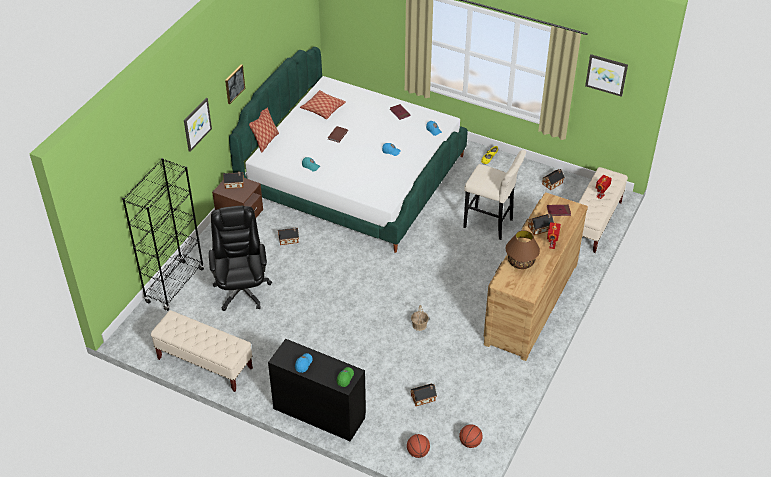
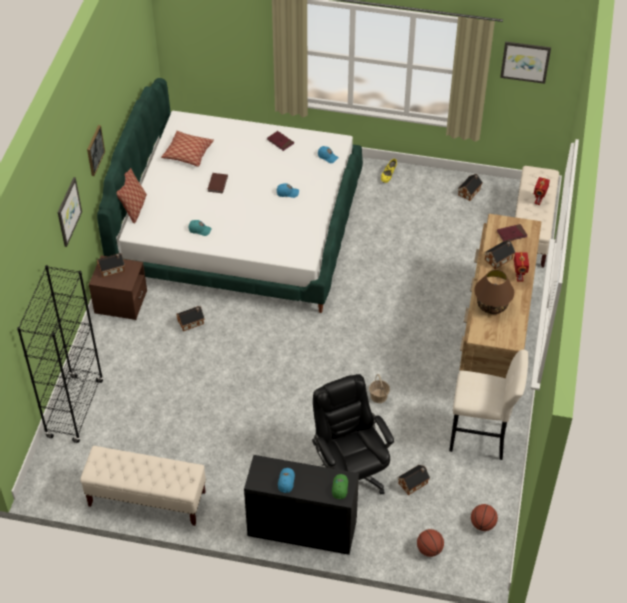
camera: 15 degrees left, 5 degrees up
black office chair [209,206,272,311] -> black office chair moved to [312,374,394,494]
beige stool [463,150,526,240] -> beige stool moved to [449,349,528,460]

